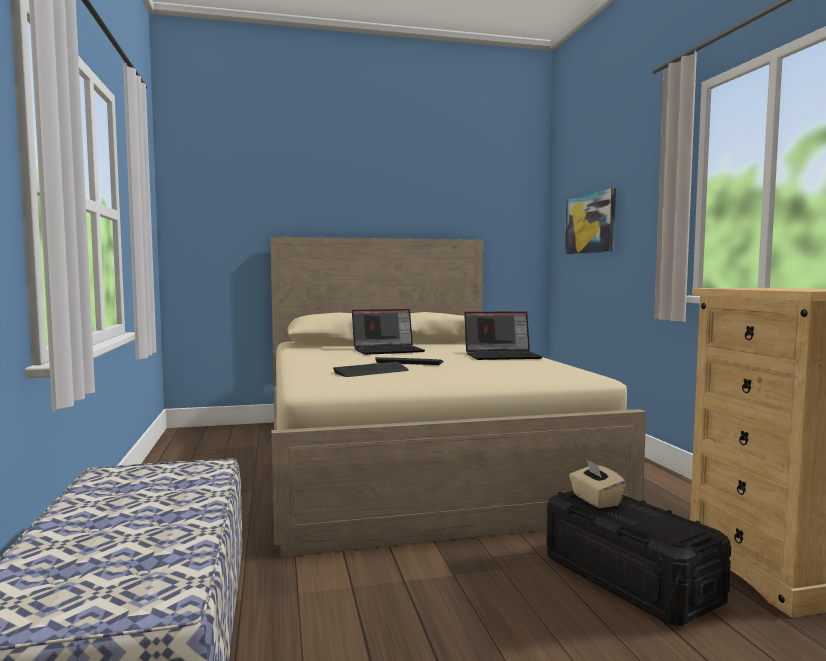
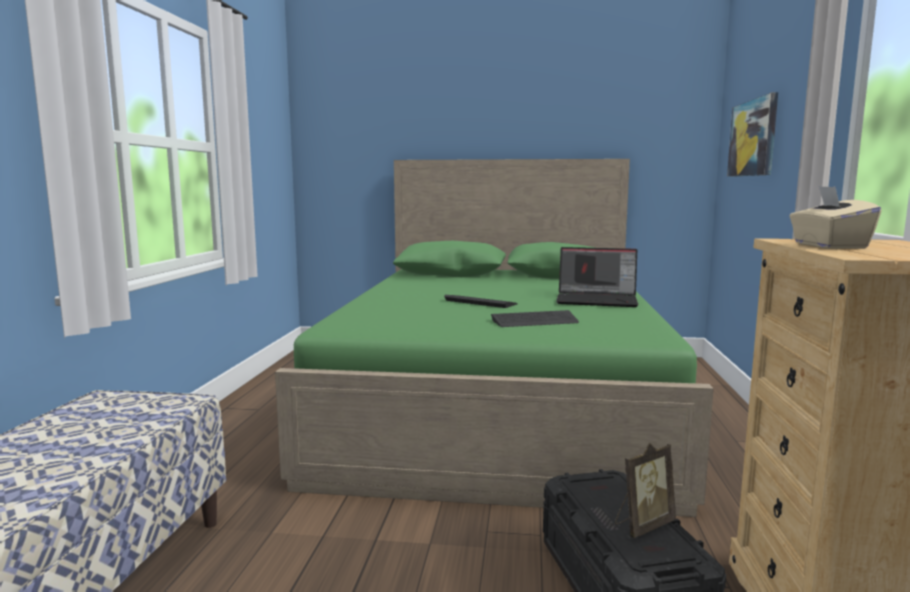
camera: 20 degrees right, 5 degrees up
beige bed [270,237,646,557] -> green bed [275,159,714,517]
keyboard [333,362,409,377] -> keyboard moved to [491,310,579,327]
laptop [352,309,425,355] -> none
beige tissue box [569,459,626,508] -> beige tissue box moved to [790,186,882,249]
none -> picture frame [615,443,676,538]

